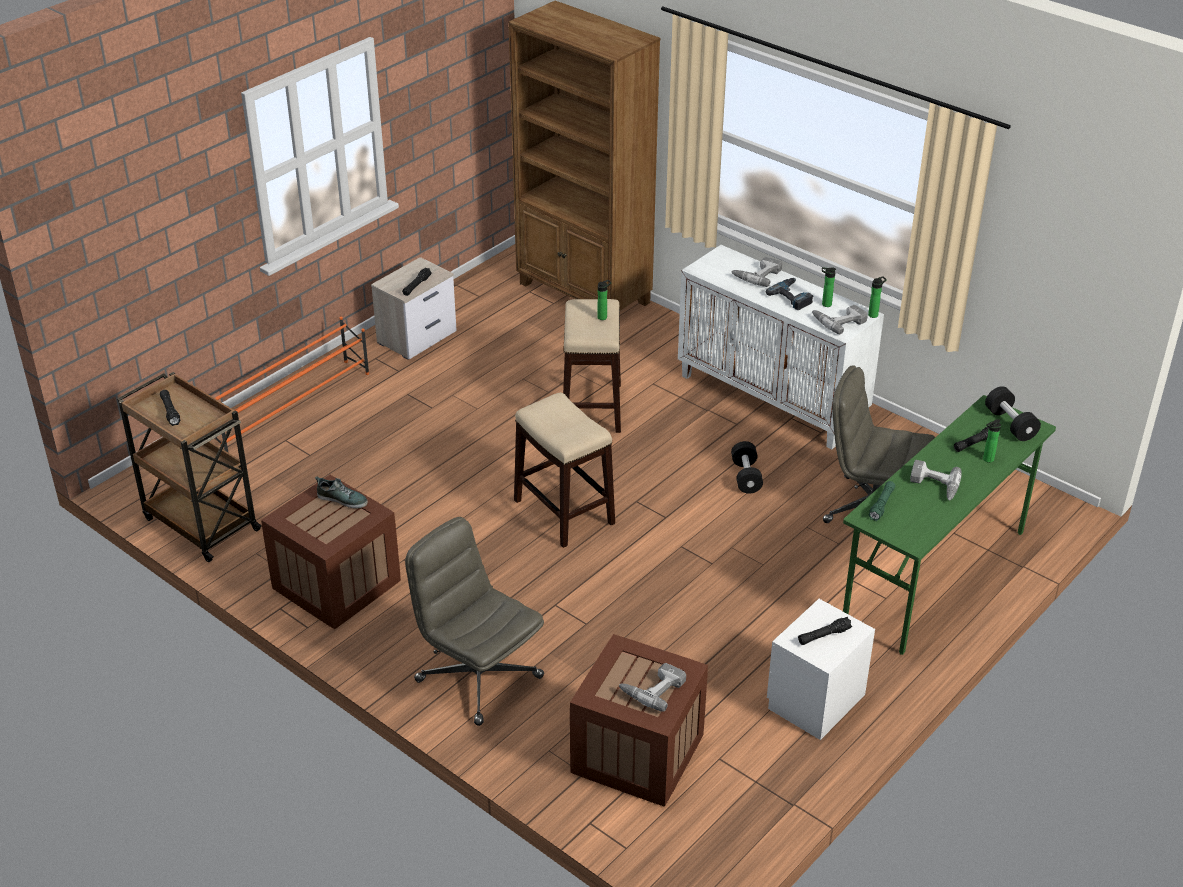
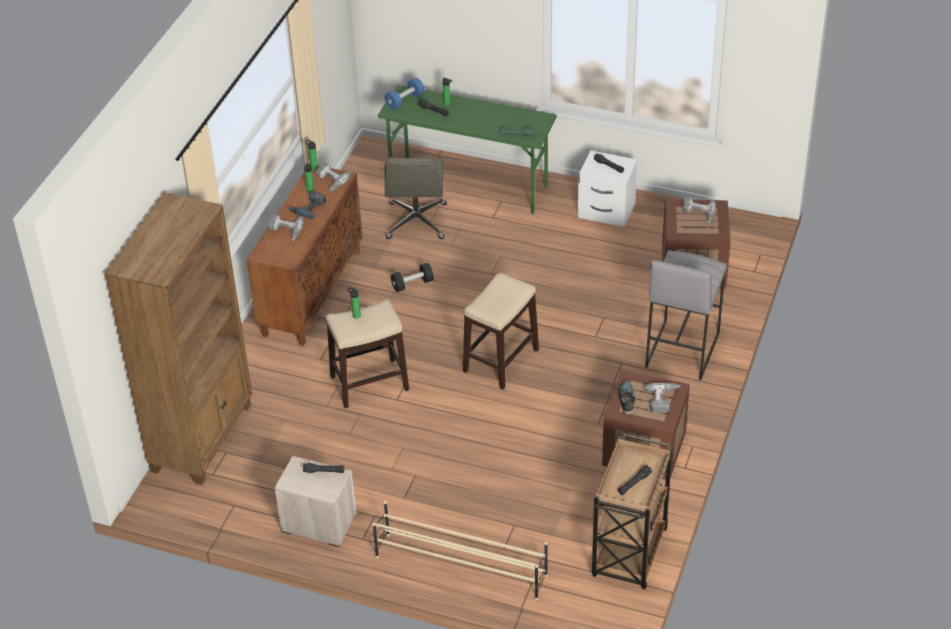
camera: 110 degrees left, 5 degrees up
orange shoe rack [215,317,369,452] -> beige shoe rack [373,501,548,600]
grey office chair [405,517,544,726] -> grey stool [645,250,727,380]
white cabinet [678,245,884,449] -> brown cabinet [246,164,363,346]
power drill [910,460,962,500] -> power drill moved to [644,383,680,413]
black dumbbell [985,386,1041,441] -> blue dumbbell [385,78,425,110]

